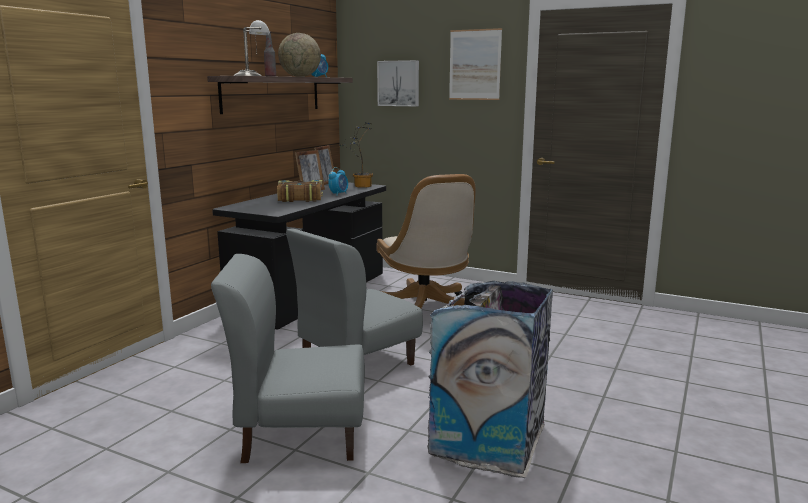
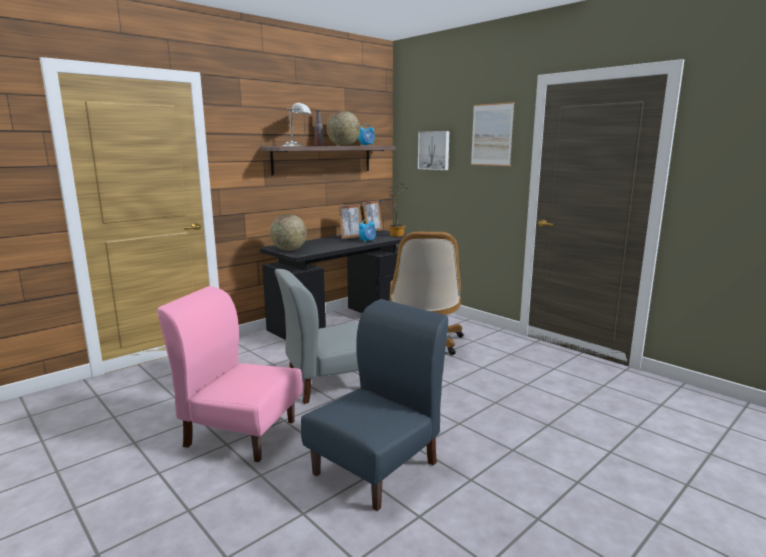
camera: 20 degrees right, 0 degrees up
grey chair [211,254,365,463] -> pink chair [157,286,303,462]
book [277,180,323,202] -> none
trash can [427,281,553,478] -> blue chair [301,299,448,511]
none -> globe [270,214,307,251]

